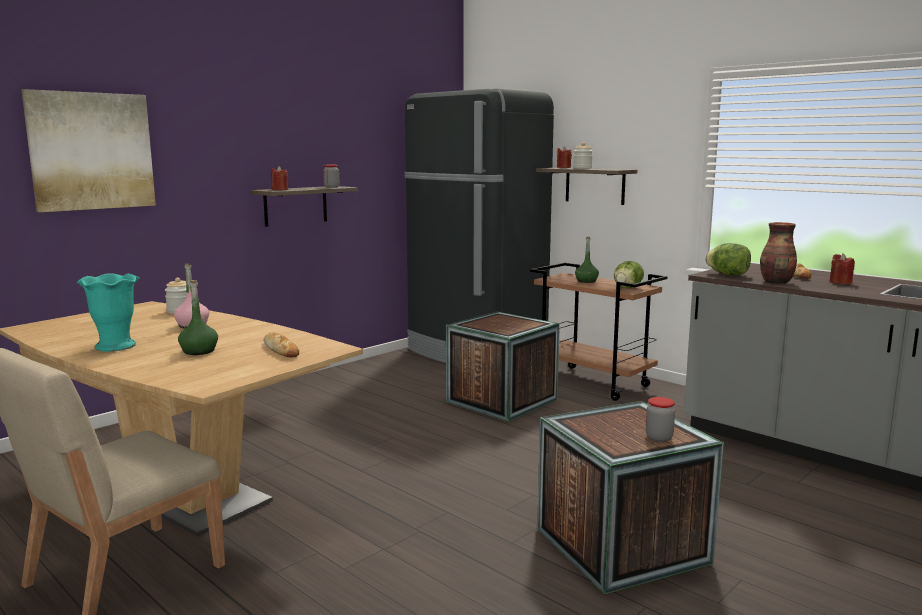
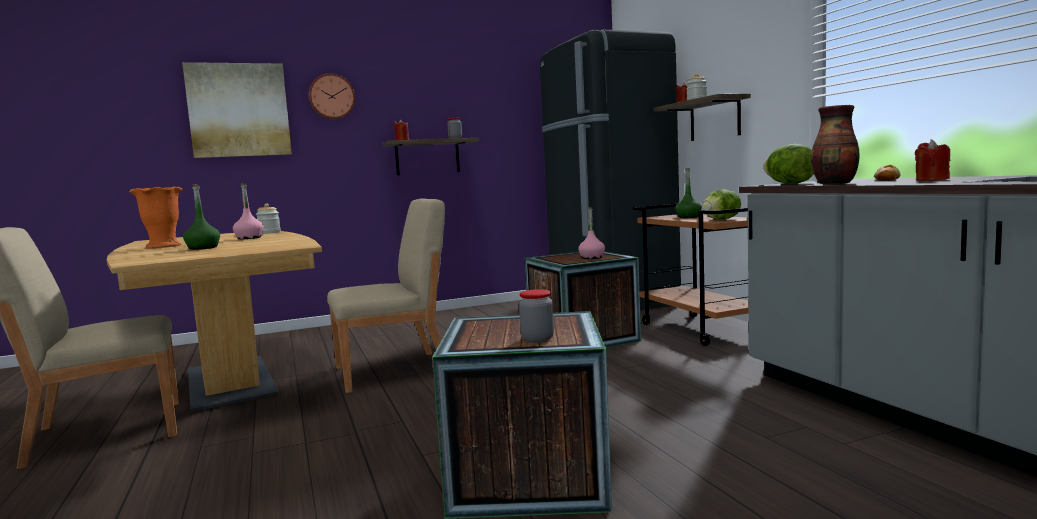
camera: 25 degrees right, 5 degrees down
turquoise vase [77,273,139,352] -> orange vase [129,187,183,249]
bread [264,332,299,357] -> none
none -> wall clock [309,73,355,120]
none -> beige chair [327,198,445,393]
none -> pink bottle [578,207,605,259]

